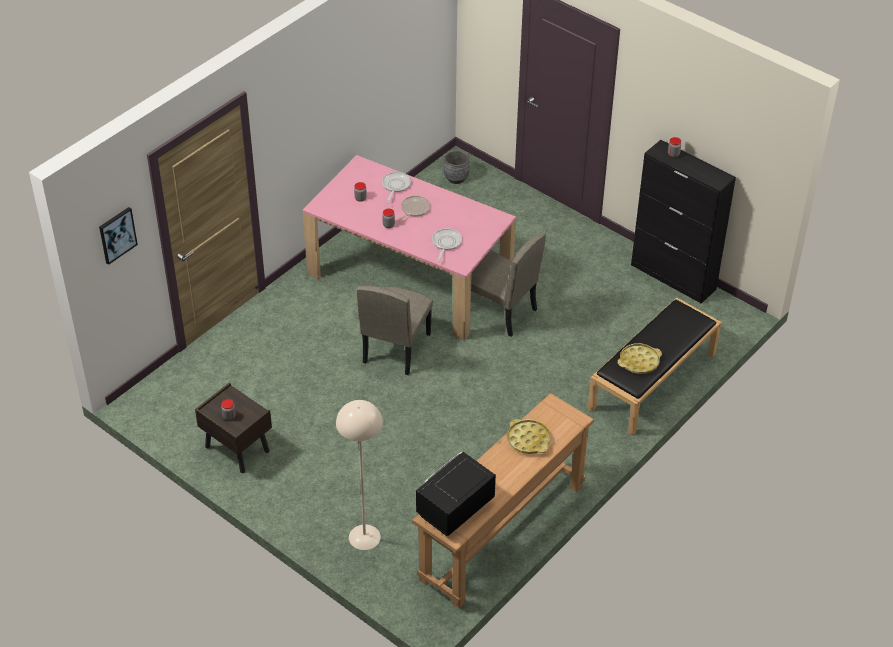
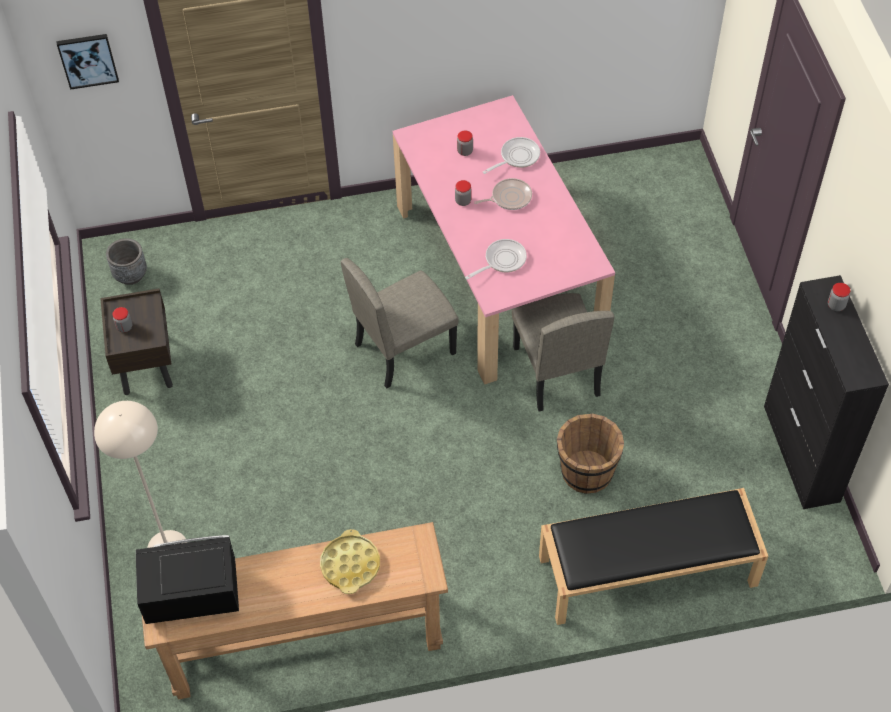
camera: 40 degrees right, 10 degrees up
grey planter [444,150,469,184] -> grey planter moved to [106,238,147,285]
yellow tray [618,343,662,374] -> none
none -> brown bucket [557,414,624,494]

